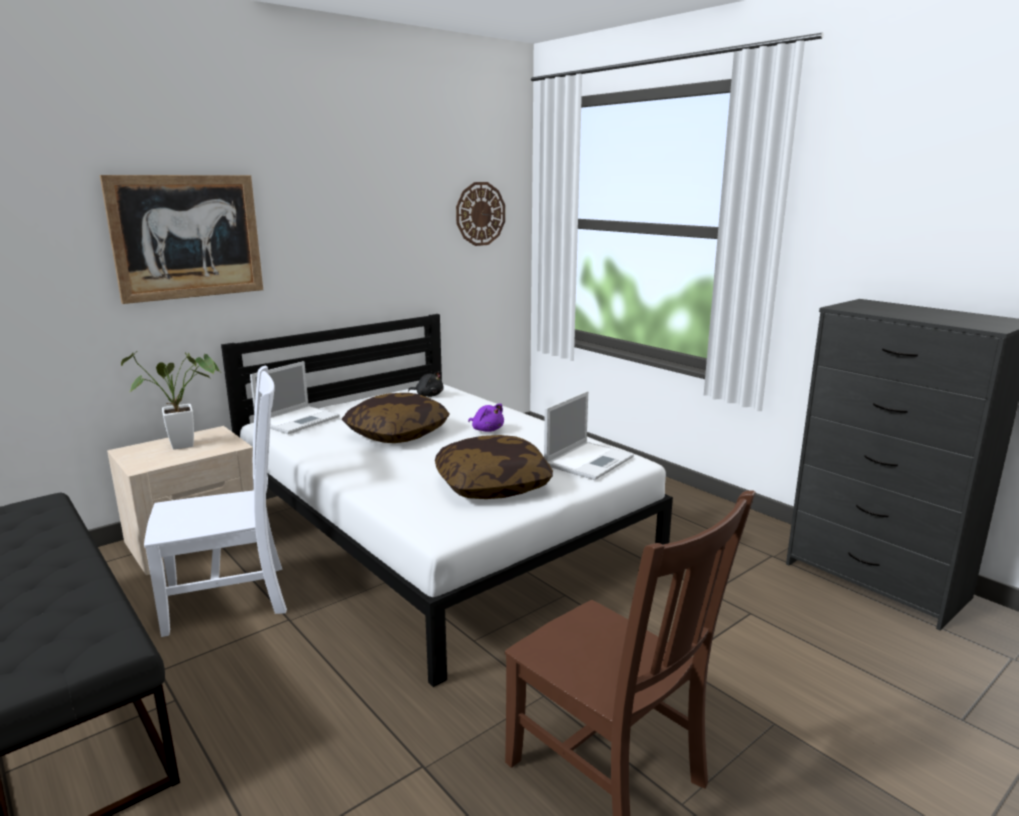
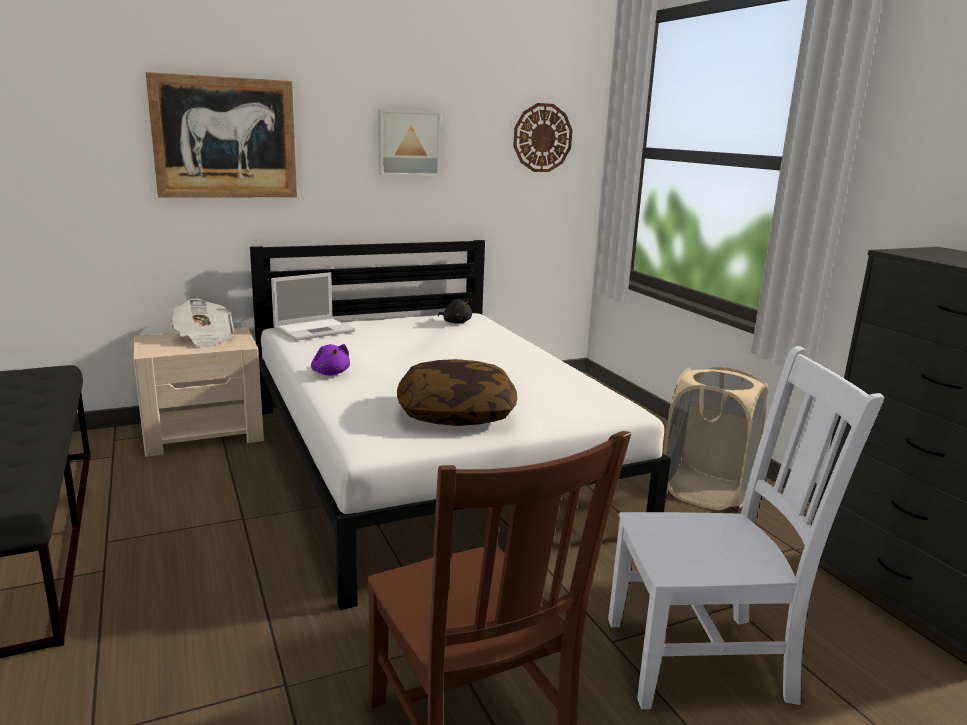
camera: 15 degrees right, 0 degrees up
potted plant [121,351,220,450] -> newspaper [171,299,234,348]
white chair [144,366,287,637] -> white chair moved to [608,346,885,709]
pillow [342,393,450,443] -> none
purple plush toy [468,403,504,432] -> purple plush toy moved to [311,344,350,375]
laptop [544,391,634,480] -> none
none -> picture [378,109,441,176]
none -> beige laundry basket [664,366,768,510]

